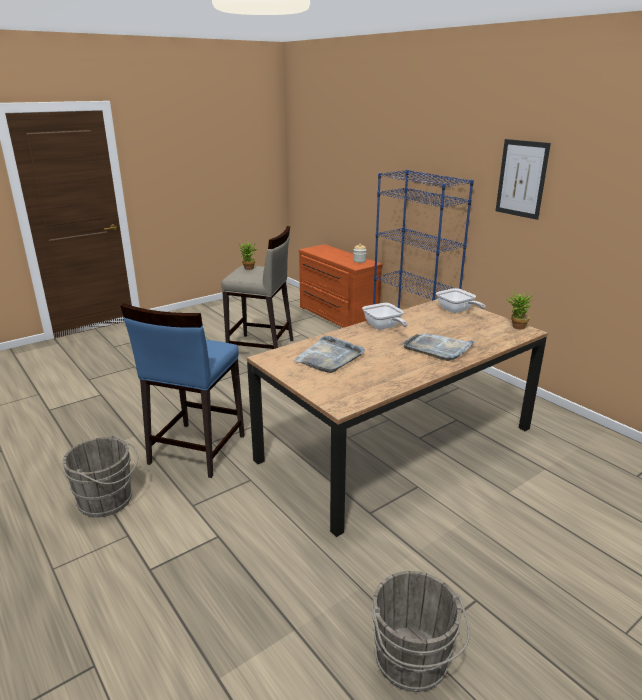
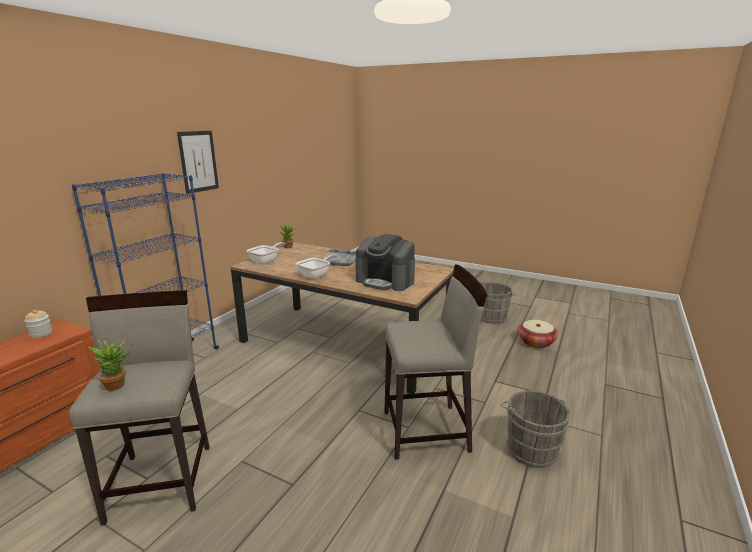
camera: 115 degrees left, 5 degrees down
blue stool [120,303,245,478] -> beige stool [384,265,487,460]
grey tray [294,335,365,373] -> coffee machine [355,234,415,291]
none -> basket [518,320,558,348]

